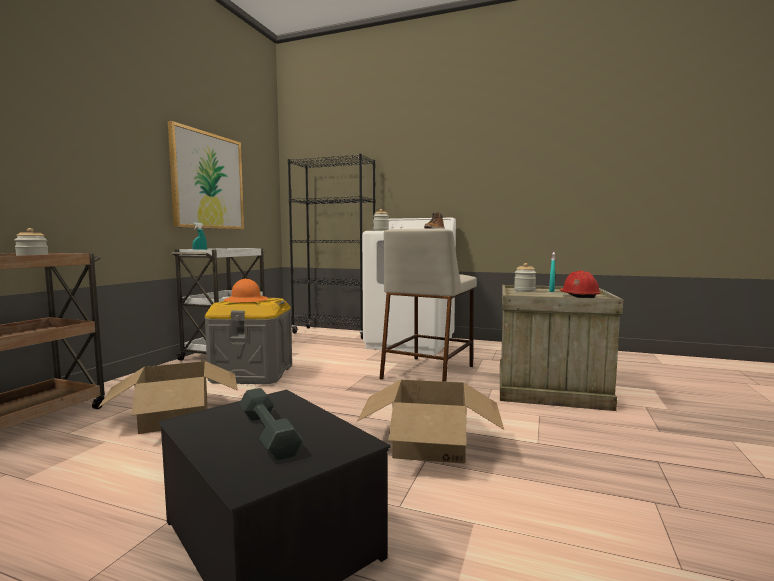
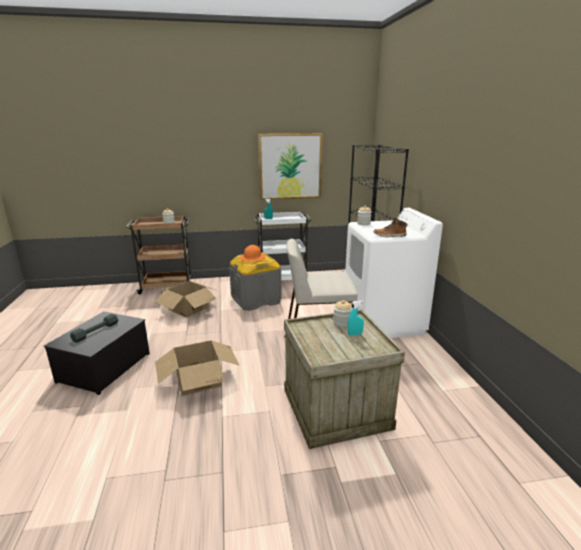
camera: 60 degrees right, 15 degrees up
red hard hat [560,270,601,298] -> none

